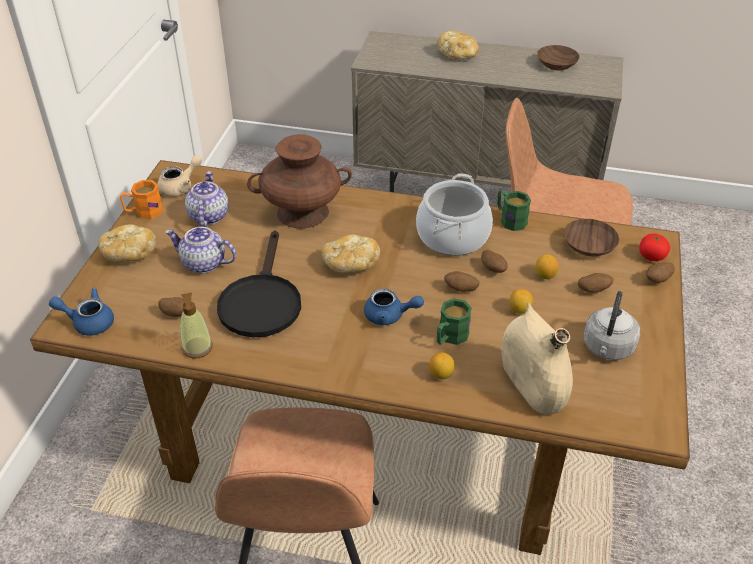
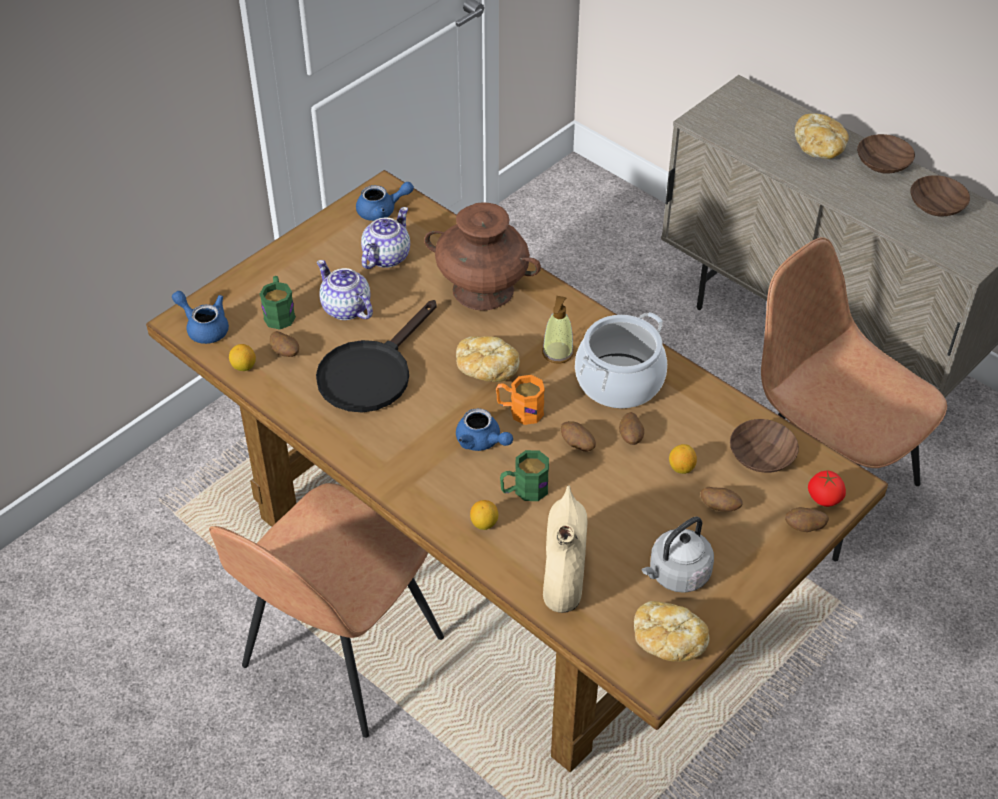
camera: 30 degrees right, 5 degrees up
bread [98,224,156,262] -> bread moved to [634,601,710,662]
orange mug [120,180,163,219] -> orange mug moved to [496,375,545,425]
beige teapot [157,155,202,197] -> blue teapot [356,182,414,221]
soap dispenser [180,293,213,358] -> soap dispenser moved to [542,296,574,364]
green mug [497,190,531,231] -> green mug moved to [260,276,296,330]
lemon [509,289,533,314] -> lemon moved to [229,344,256,371]
none -> brown bowl [857,134,915,174]

